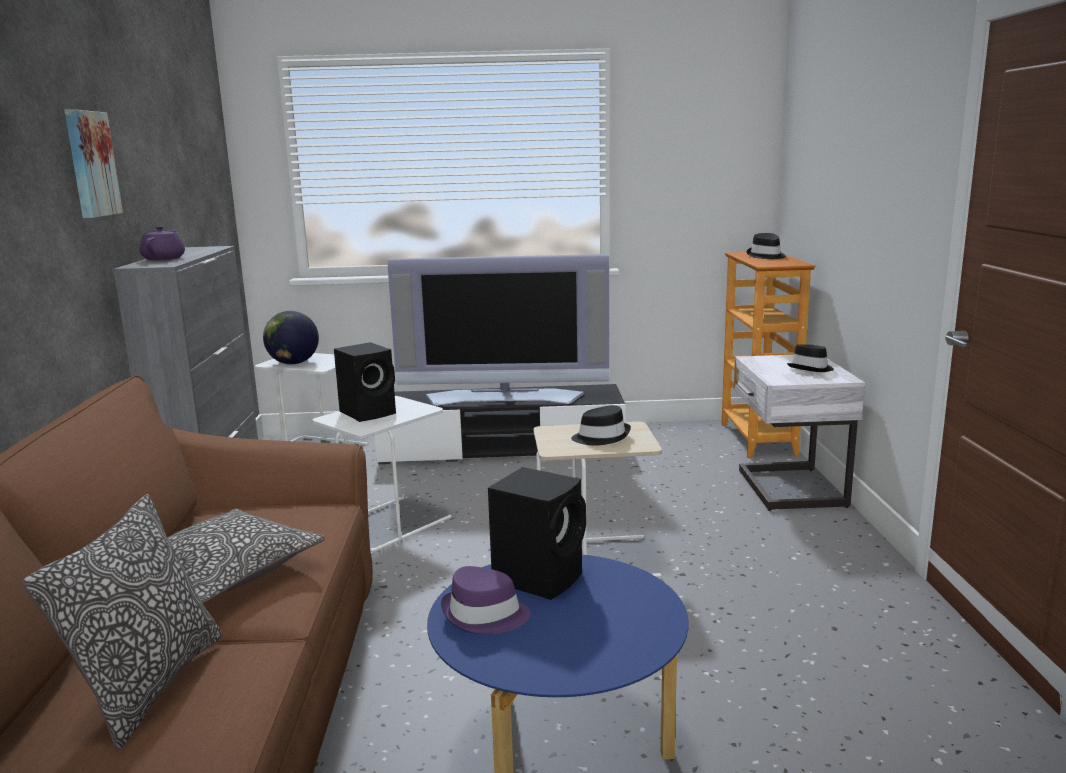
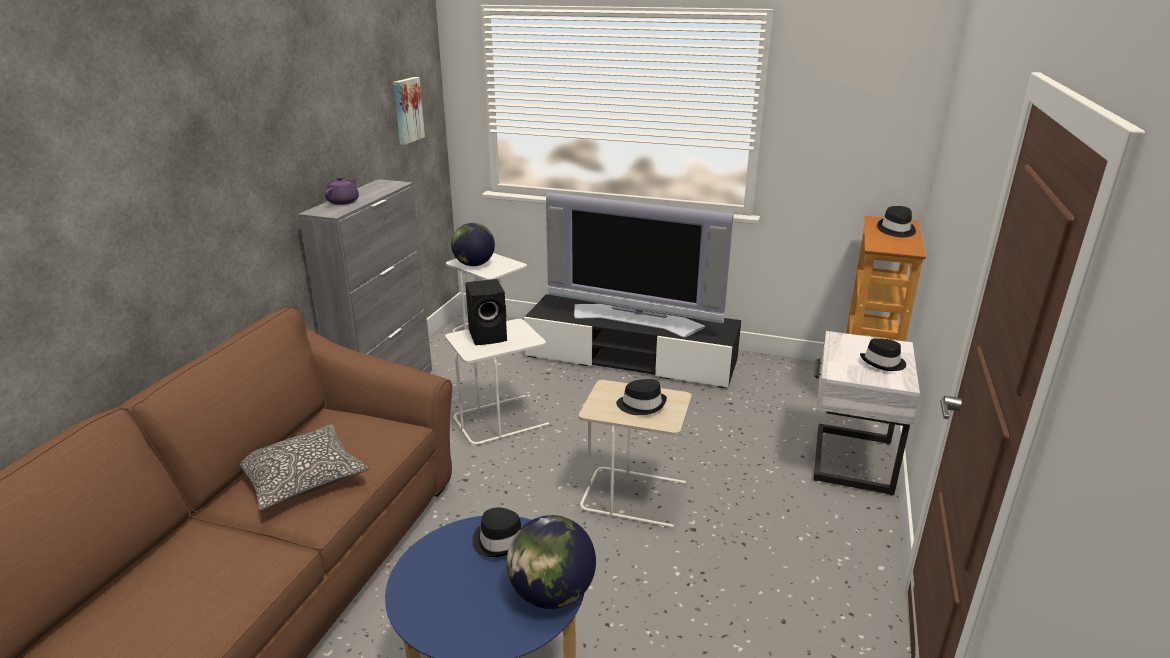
camera: 20 degrees right, 10 degrees up
pillow [23,494,221,750] -> none
picture [64,109,123,218] -> picture moved to [393,77,425,145]
purple hat [441,566,531,634] -> none
black speaker [488,467,586,600] -> black hat [472,508,522,557]
none -> globe [507,515,596,609]

